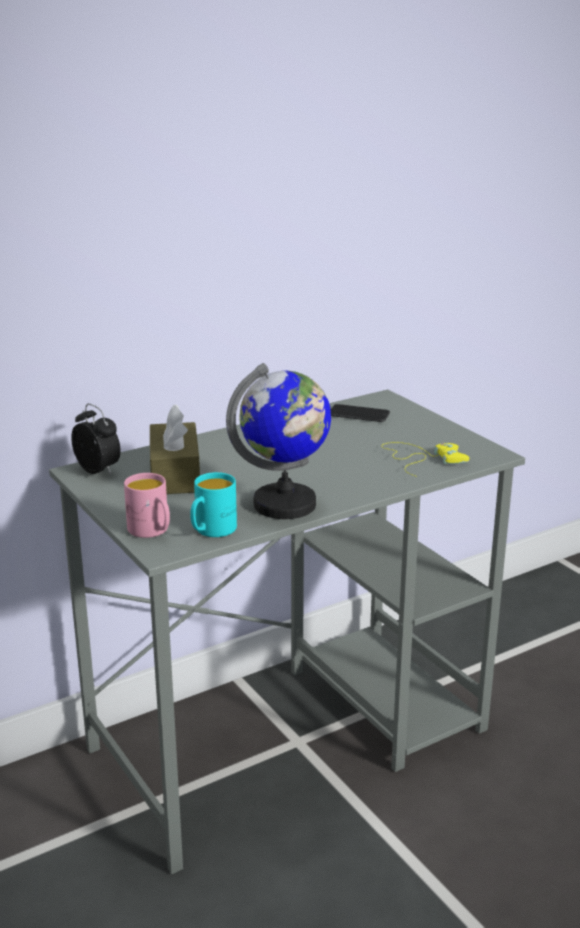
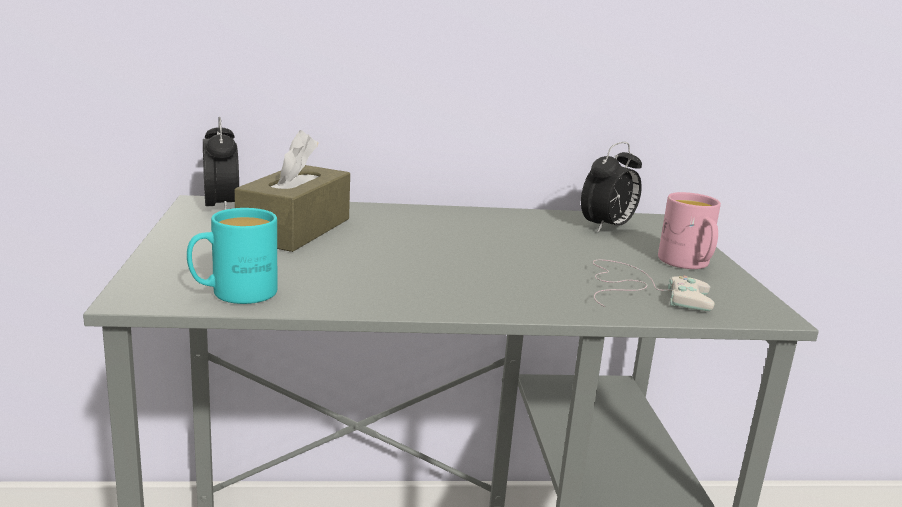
camera: 25 degrees right, 5 degrees down
pink mug [124,473,170,538] -> pink mug moved to [658,192,721,269]
globe [226,363,331,519] -> none
phone [331,404,390,422] -> alarm clock [581,142,642,233]
yellow game controller [381,442,469,477] -> white game controller [593,260,715,311]

